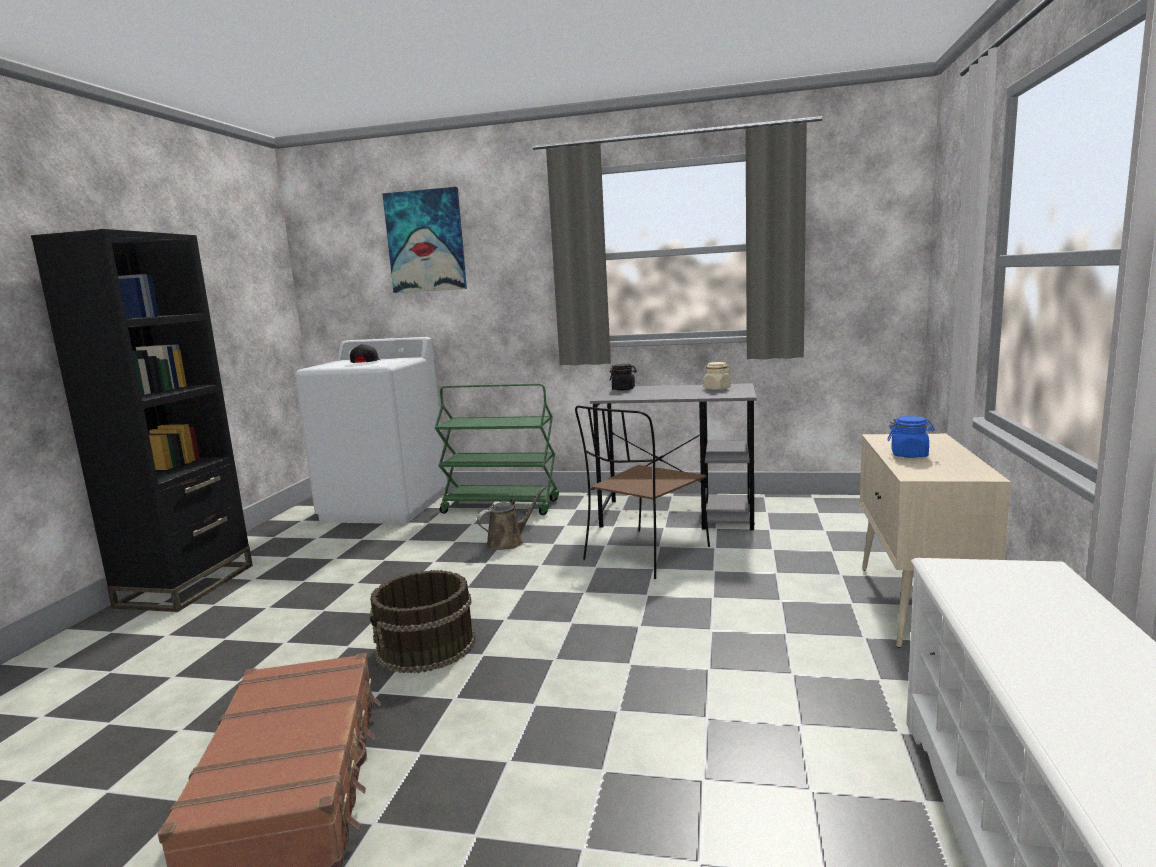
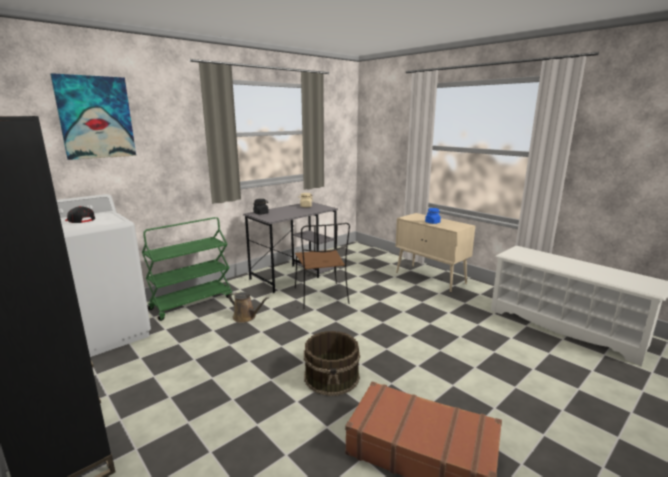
camera: 55 degrees left, 5 degrees up
brown watering can [477,487,546,550] -> brown watering can turned 120 degrees clockwise [228,292,269,323]

